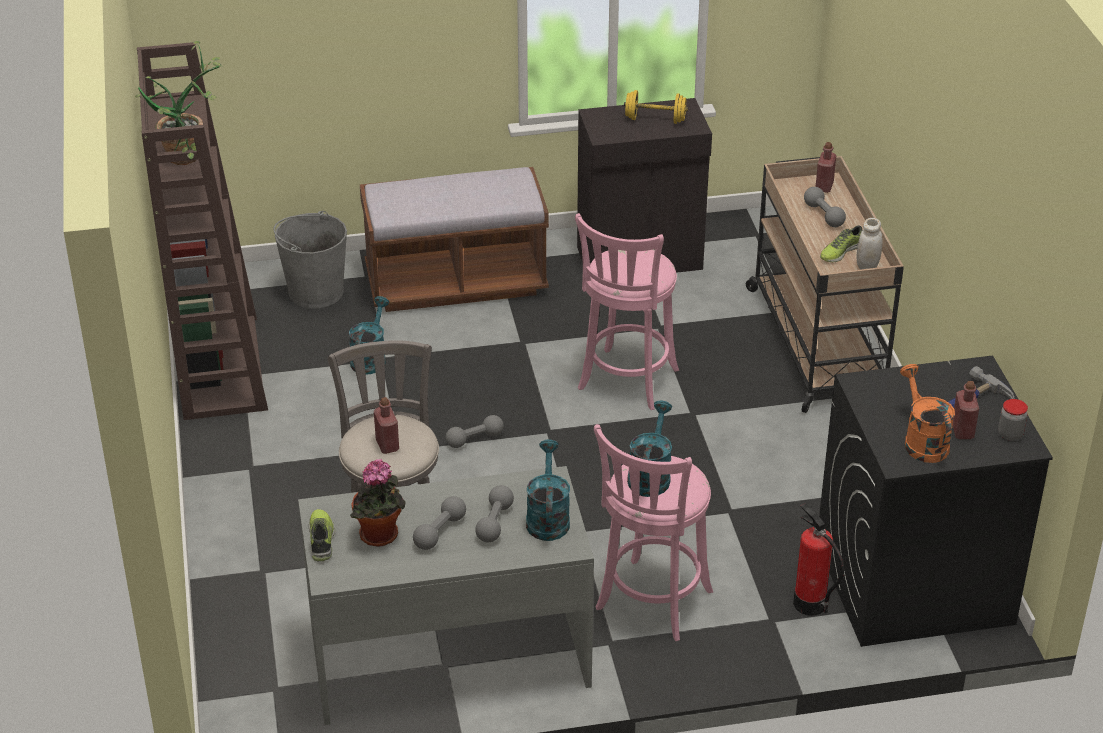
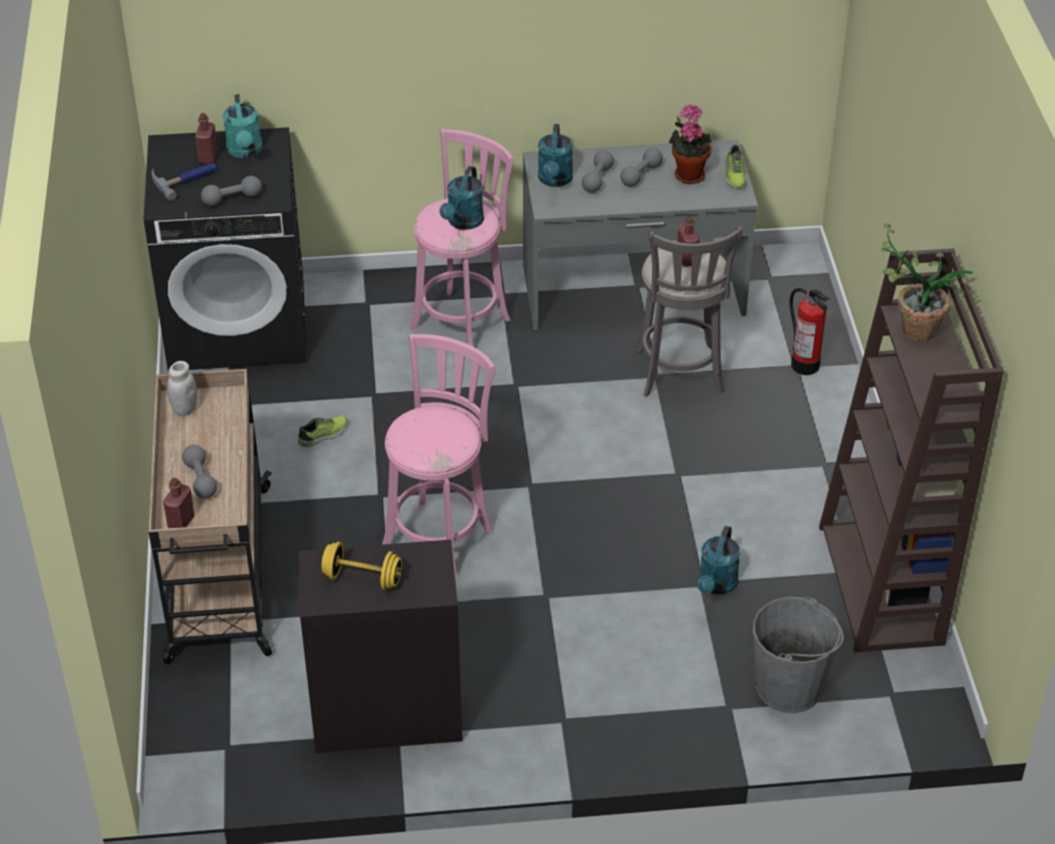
camera: 175 degrees left, 5 degrees up
brown bench [360,167,549,312] -> none
grey dumbbell [445,415,504,448] -> grey dumbbell moved to [201,176,262,206]
fire extinguisher [793,503,844,616] -> fire extinguisher moved to [790,288,830,375]
shoe [820,225,862,262] -> shoe moved to [297,415,348,447]
orange watering can [900,364,955,463] -> turquoise watering can [223,94,263,158]
jar [998,399,1028,441] -> none

